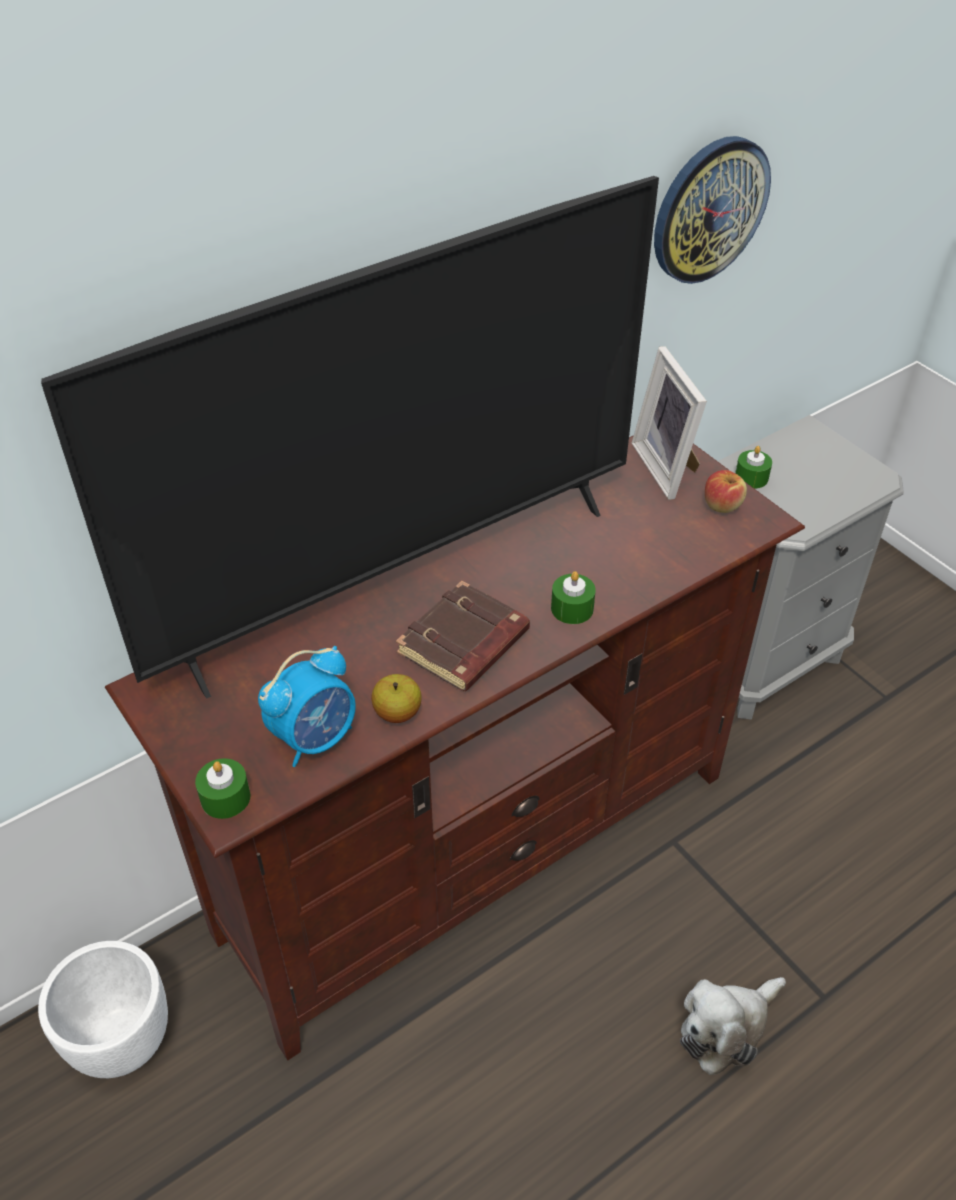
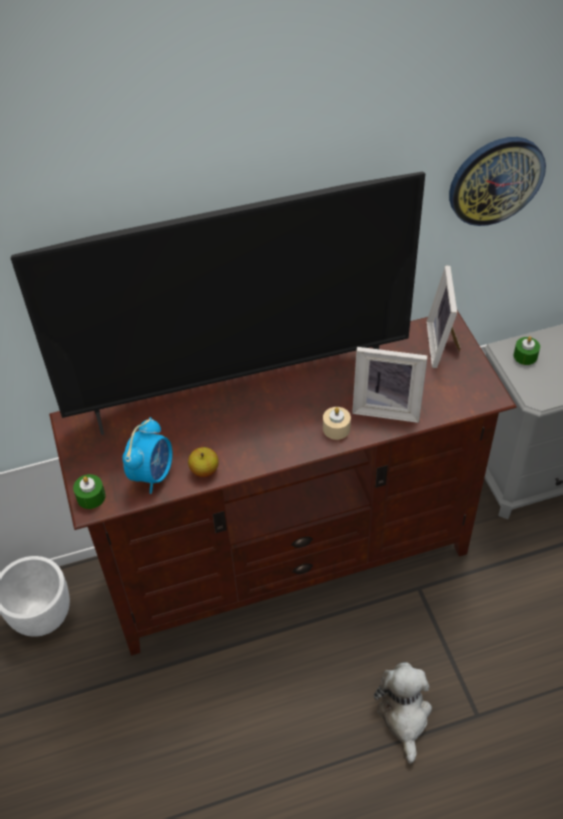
camera: 20 degrees right, 5 degrees up
alarm clock [258,646,356,767] -> alarm clock turned 45 degrees counterclockwise [122,417,173,494]
brown book [396,581,530,691] -> none
green candle [551,571,596,624] -> beige candle [323,407,351,440]
plush toy [680,977,786,1075] -> plush toy turned 105 degrees clockwise [374,662,432,763]
apple [705,470,747,513] -> none
none -> picture frame [352,347,428,423]

